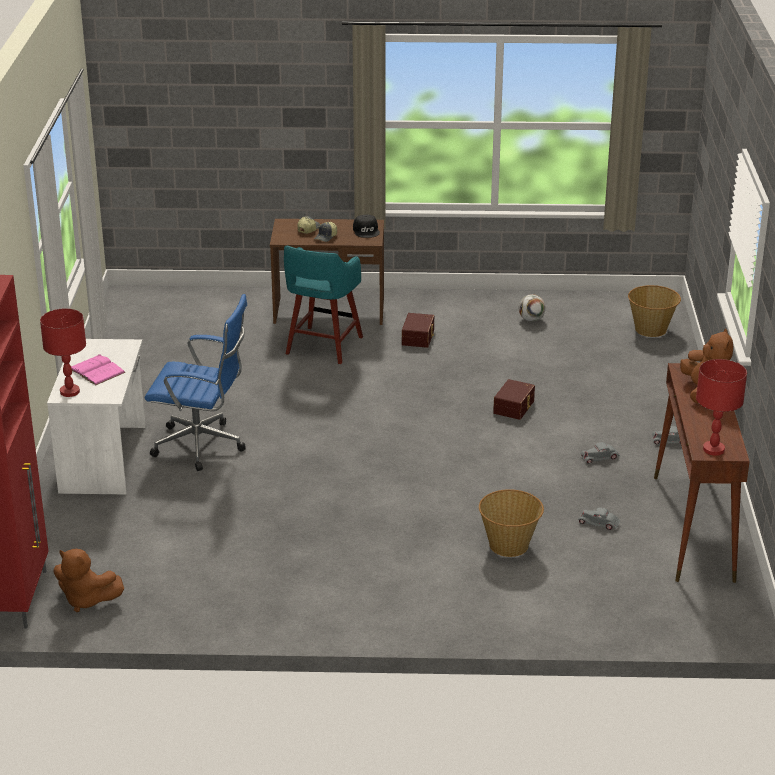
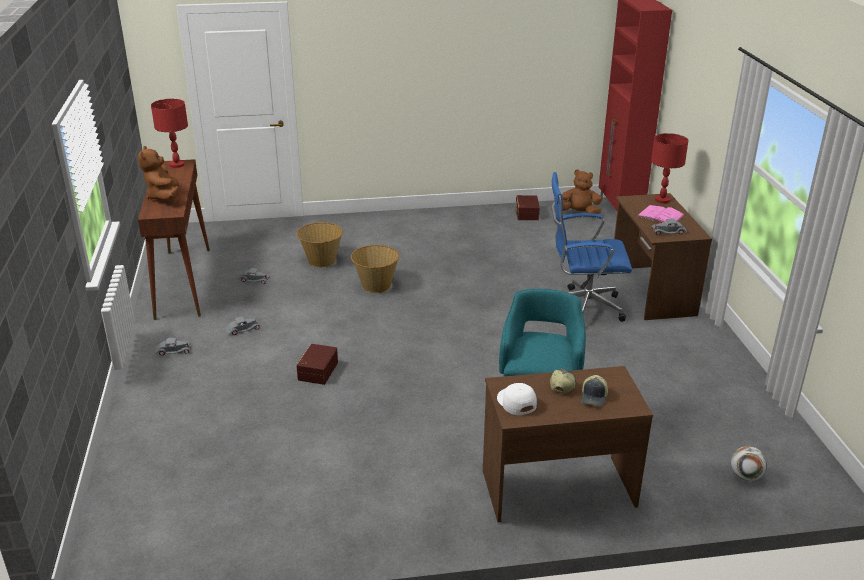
camera: 170 degrees right, 0 degrees up
white desk [47,339,146,494] -> brown desk [614,193,712,320]
black cap [353,215,380,238] -> white cap [497,383,537,415]
brown storage box [402,313,434,348] -> brown storage box moved to [515,195,540,220]
football [519,294,546,321] -> football moved to [731,446,767,481]
basket [628,285,681,337] -> basket moved to [351,245,399,293]
none -> grey toy car [651,219,687,235]

